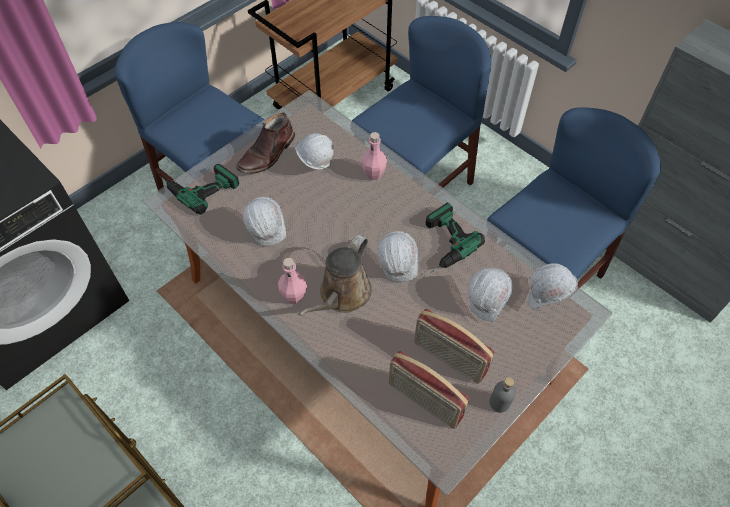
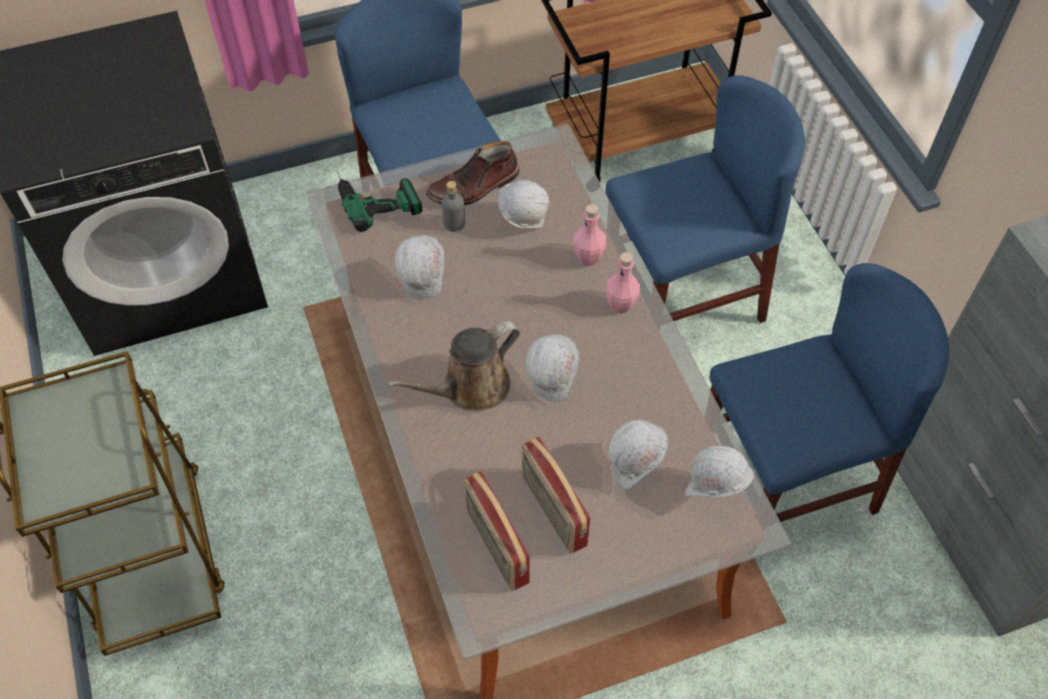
camera: 25 degrees right, 0 degrees up
pink bottle [278,258,307,304] -> pink bottle moved to [605,252,640,313]
power drill [426,203,485,273] -> none
grey bottle [490,377,516,413] -> grey bottle moved to [442,181,465,232]

